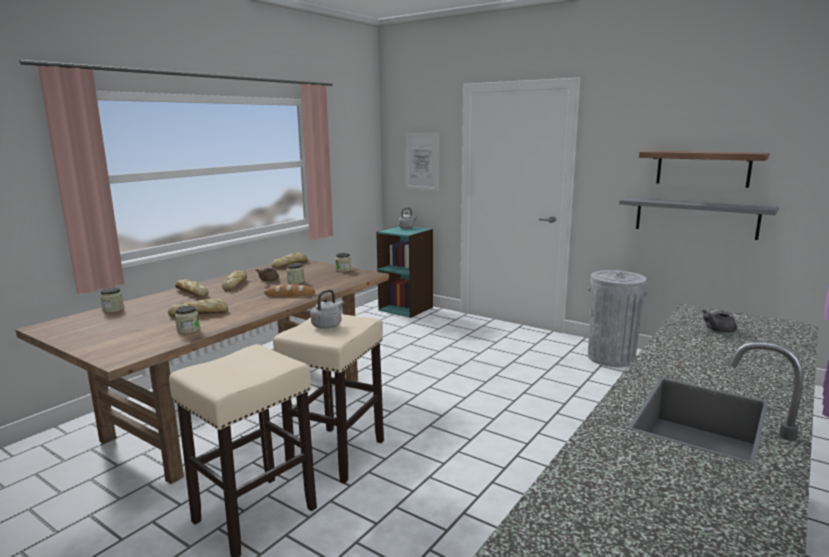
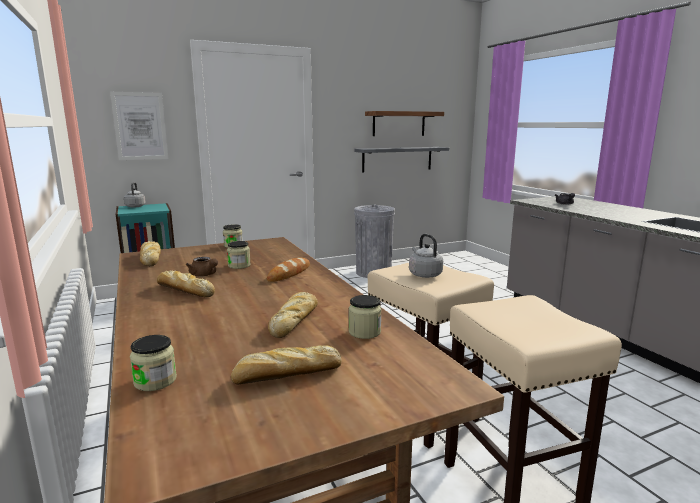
camera: 60 degrees left, 0 degrees up
bread [175,279,209,297] -> bread moved to [231,345,342,384]

